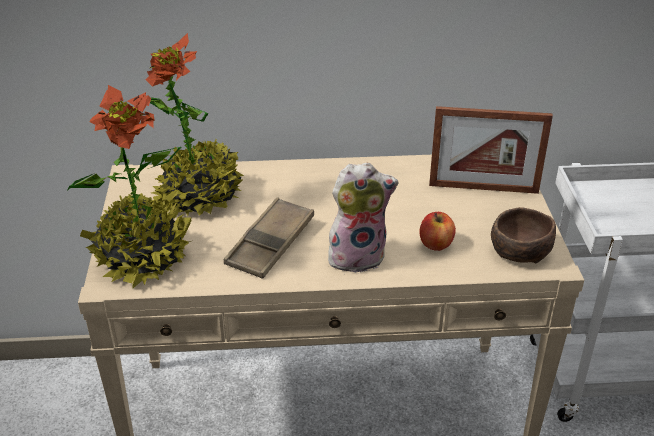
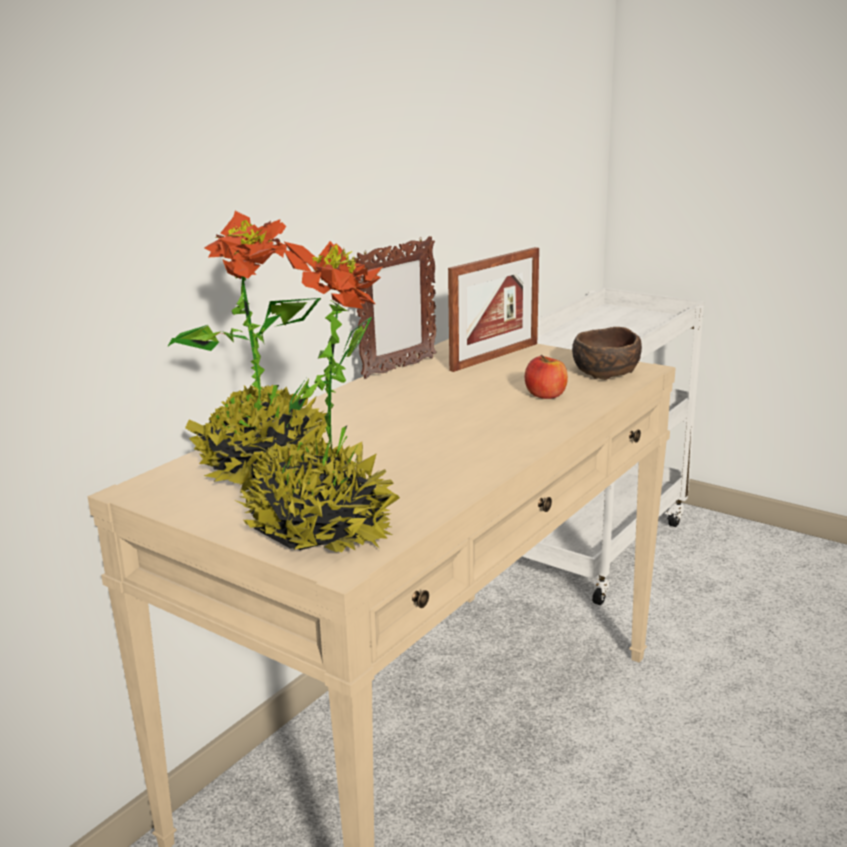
camera: 50 degrees left, 15 degrees down
brown tray [224,197,314,279] -> none
plush toy [328,162,398,273] -> none
none -> picture frame [354,236,436,379]

